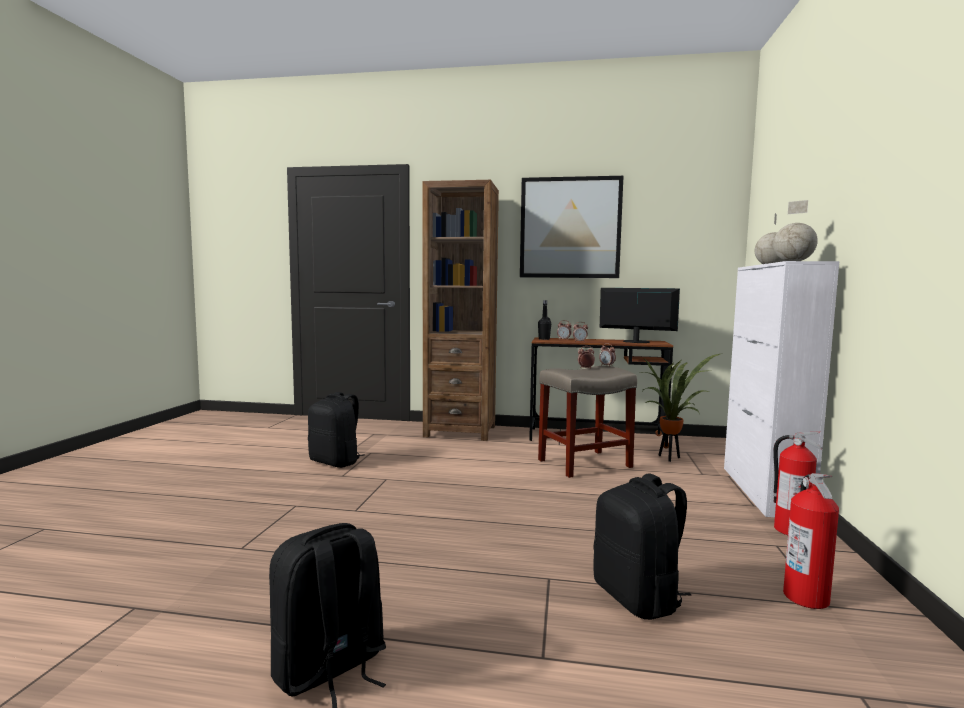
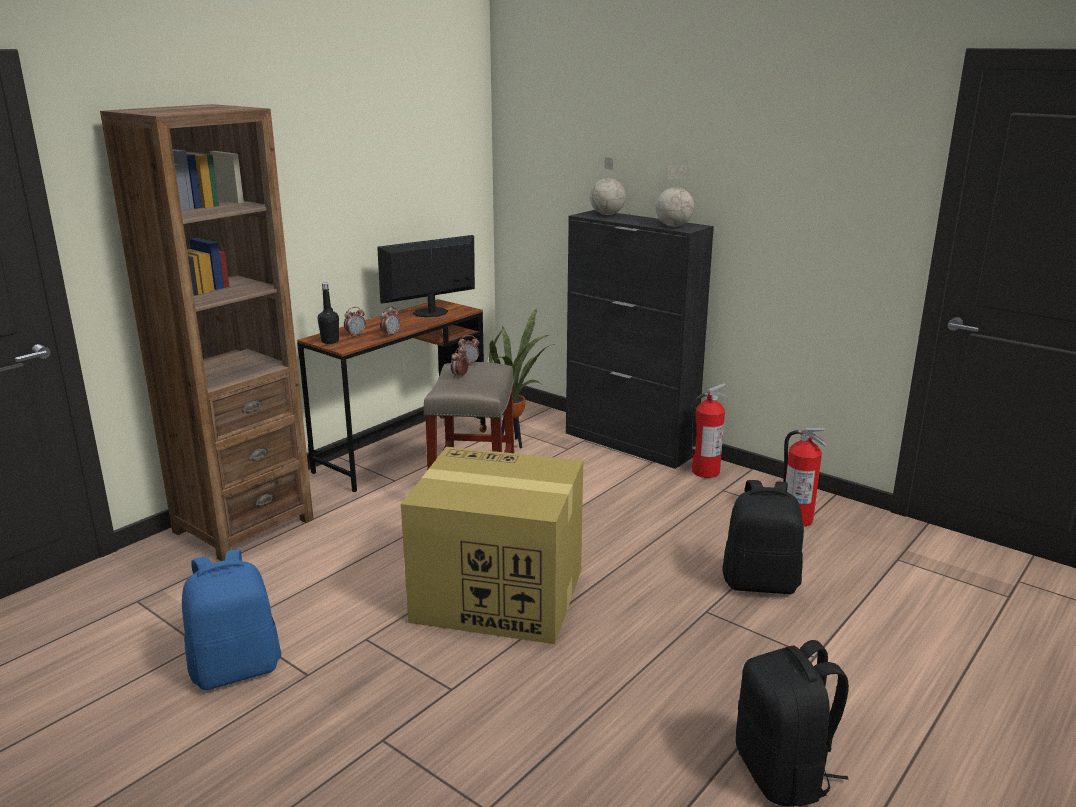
camera: 60 degrees left, 15 degrees up
black backpack [308,392,364,468] -> blue backpack [182,549,281,690]
picture [520,176,623,278] -> none
white cabinet [724,261,840,517] -> black cabinet [566,210,714,469]
none -> cardboard box [401,447,583,644]

